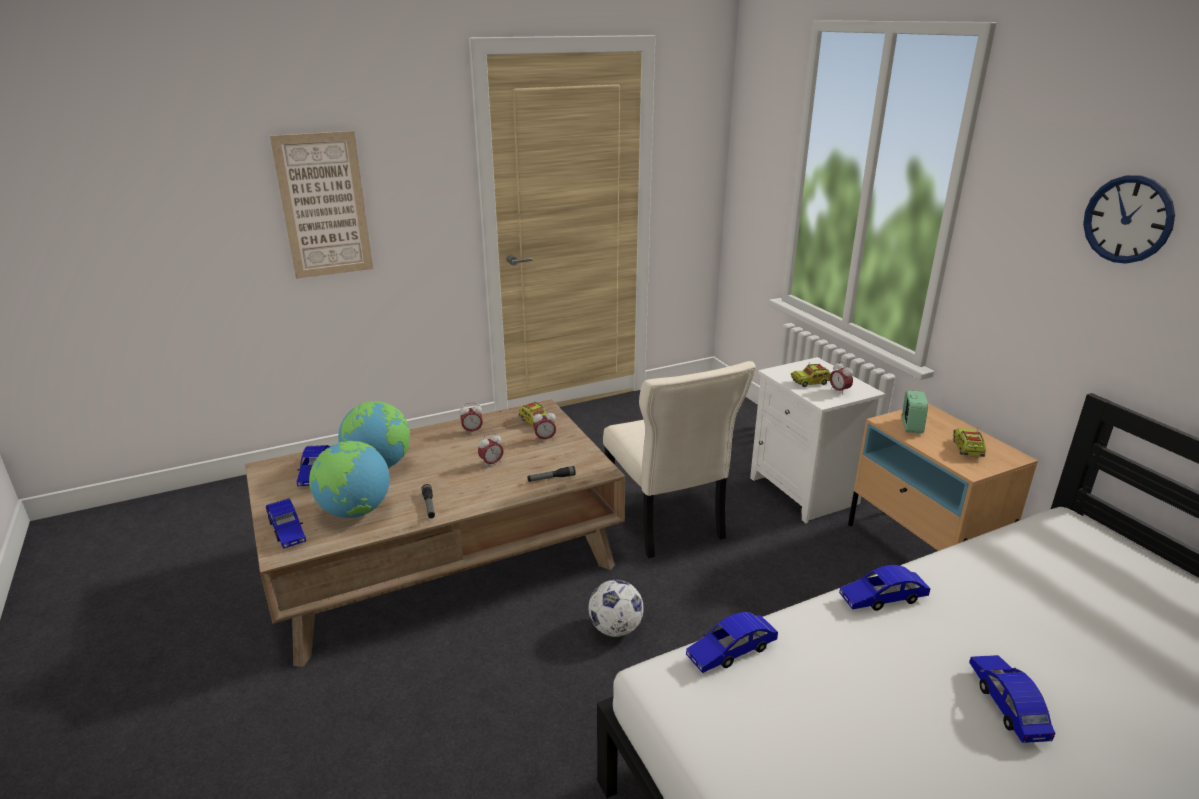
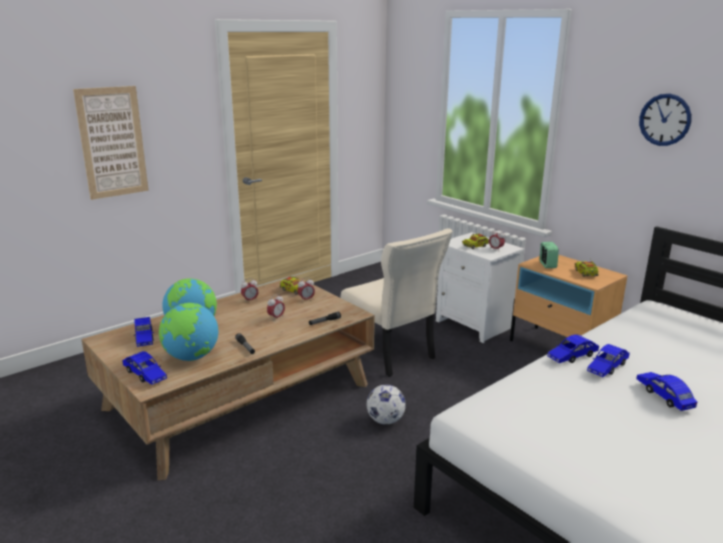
camera: 15 degrees left, 5 degrees down
blue toy car [686,612,778,673] -> blue toy car moved to [587,344,630,377]

